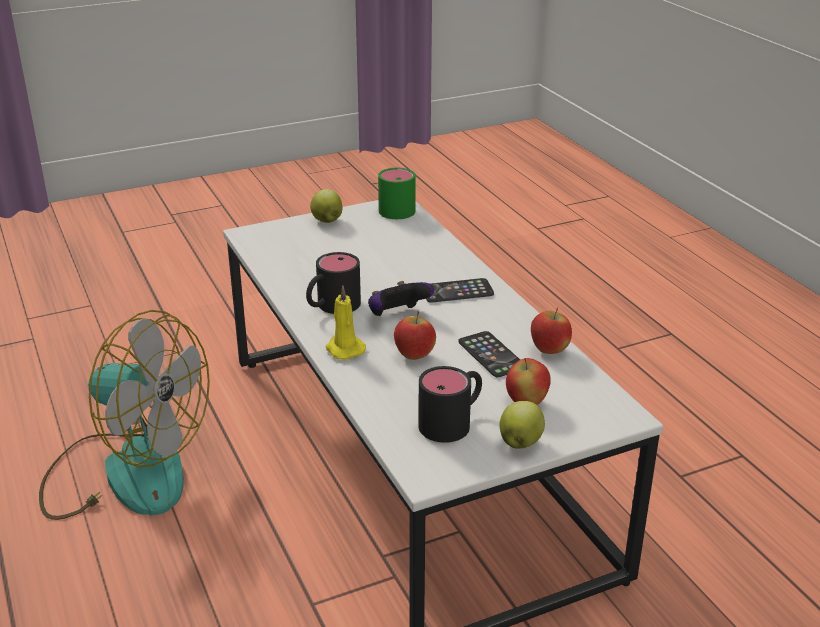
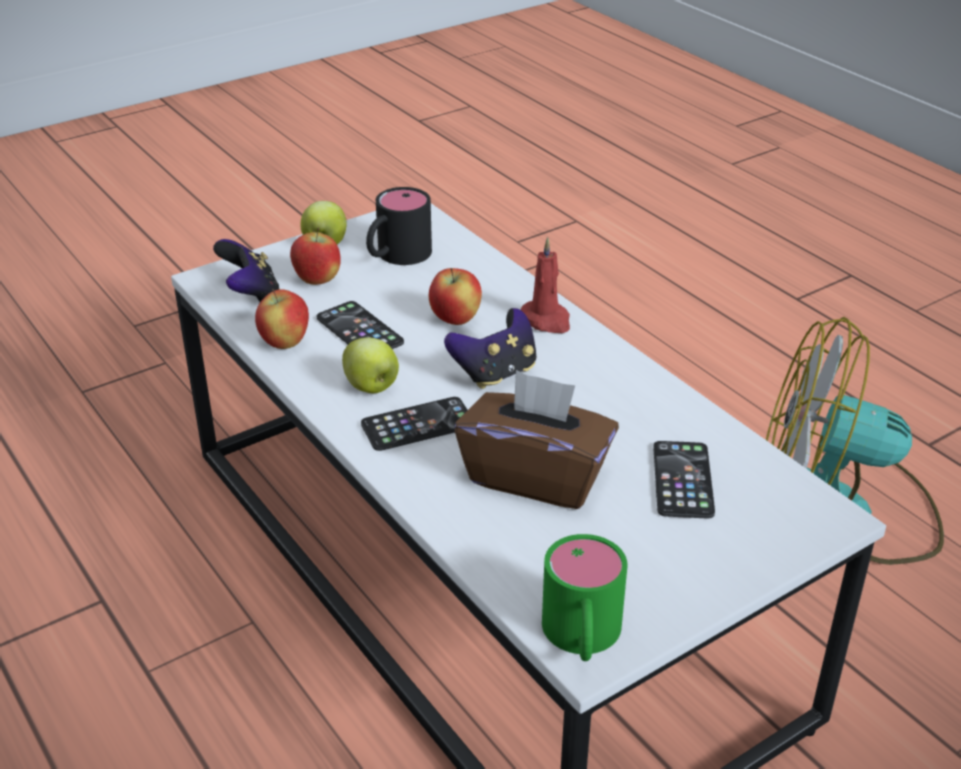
camera: 170 degrees right, 5 degrees up
black mug [306,252,361,314] -> none
apple [310,189,342,223] -> apple moved to [342,338,399,393]
yellow candle [326,285,366,360] -> red candle [520,237,570,333]
none -> game controller [213,239,280,302]
none -> brown tissue box [454,370,619,509]
none -> phone [653,441,715,518]

